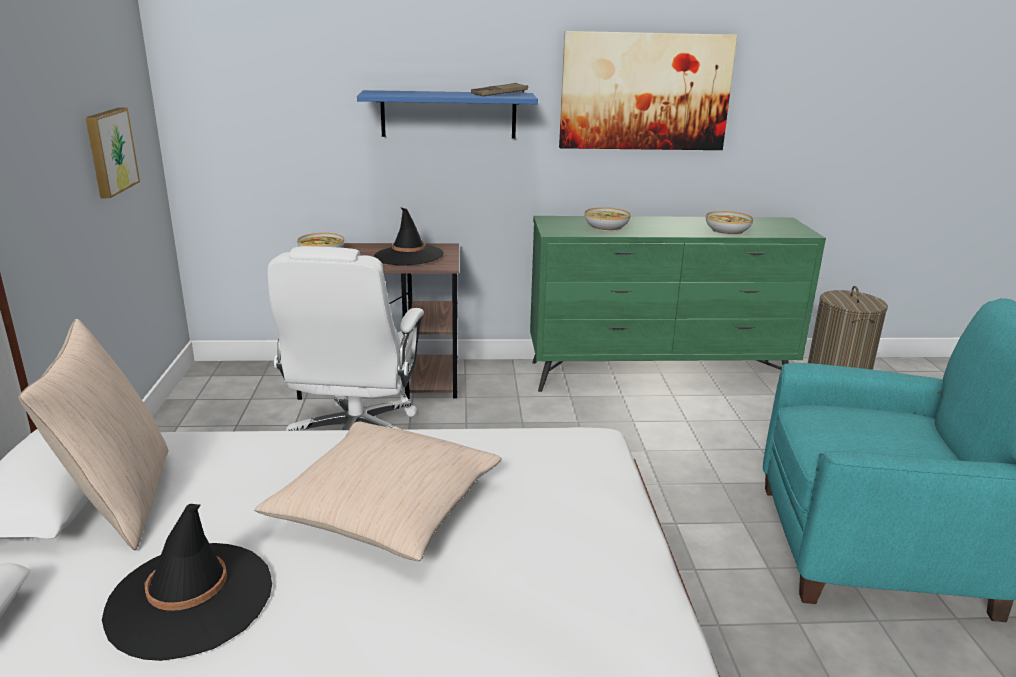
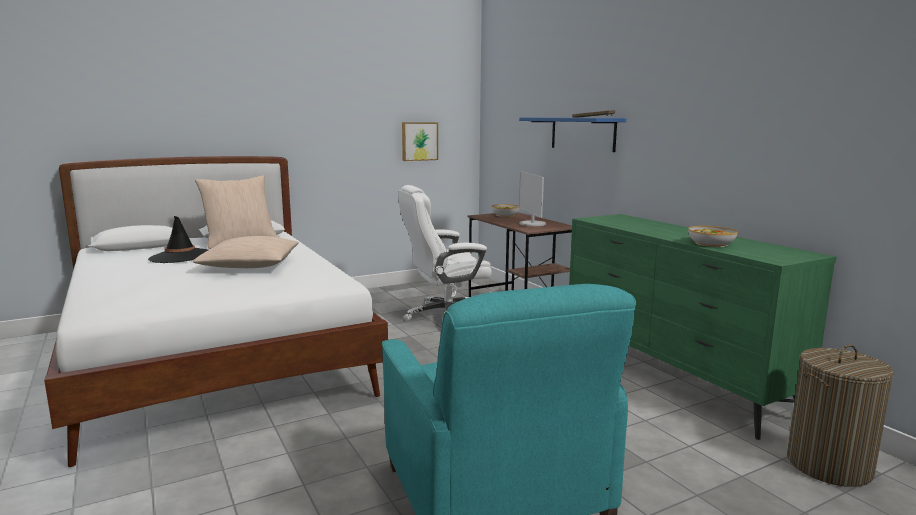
camera: 65 degrees right, 10 degrees down
black hat [374,207,444,265] -> monitor [519,171,546,226]
picture [559,31,738,150] -> none
bowl [584,207,631,231] -> none

